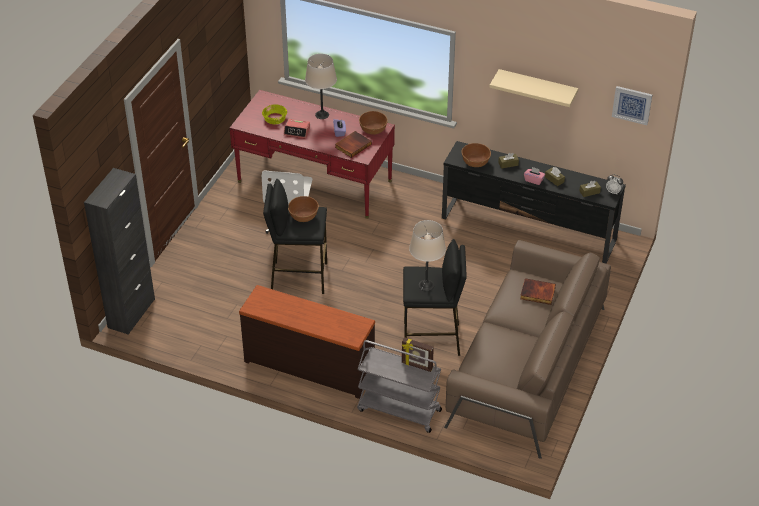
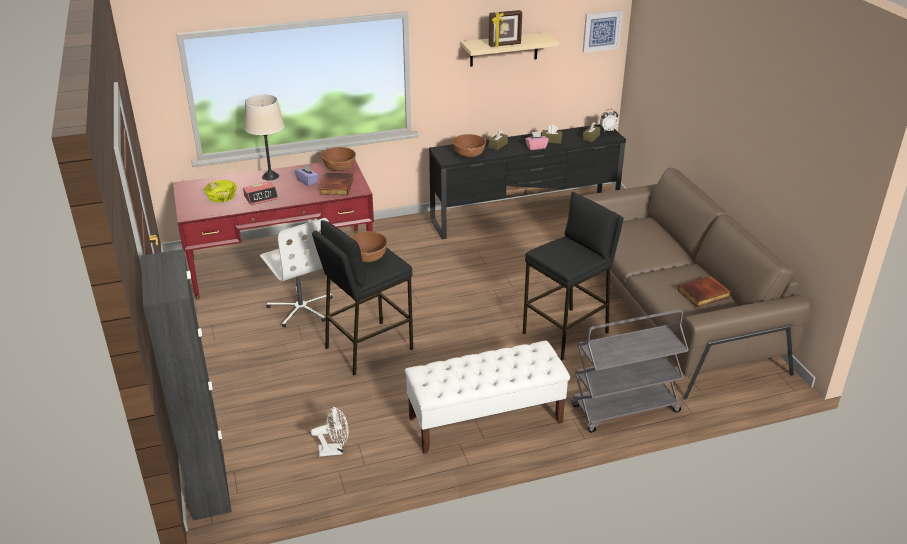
camera: 40 degrees left, 10 degrees down
brown dresser [239,285,375,399] -> white bench [405,341,570,454]
picture frame [402,337,434,372] -> picture frame moved to [489,10,522,47]
beige table lamp [409,220,446,291] -> none
book [520,278,556,305] -> book moved to [678,276,731,307]
none -> white fan [311,406,349,457]

